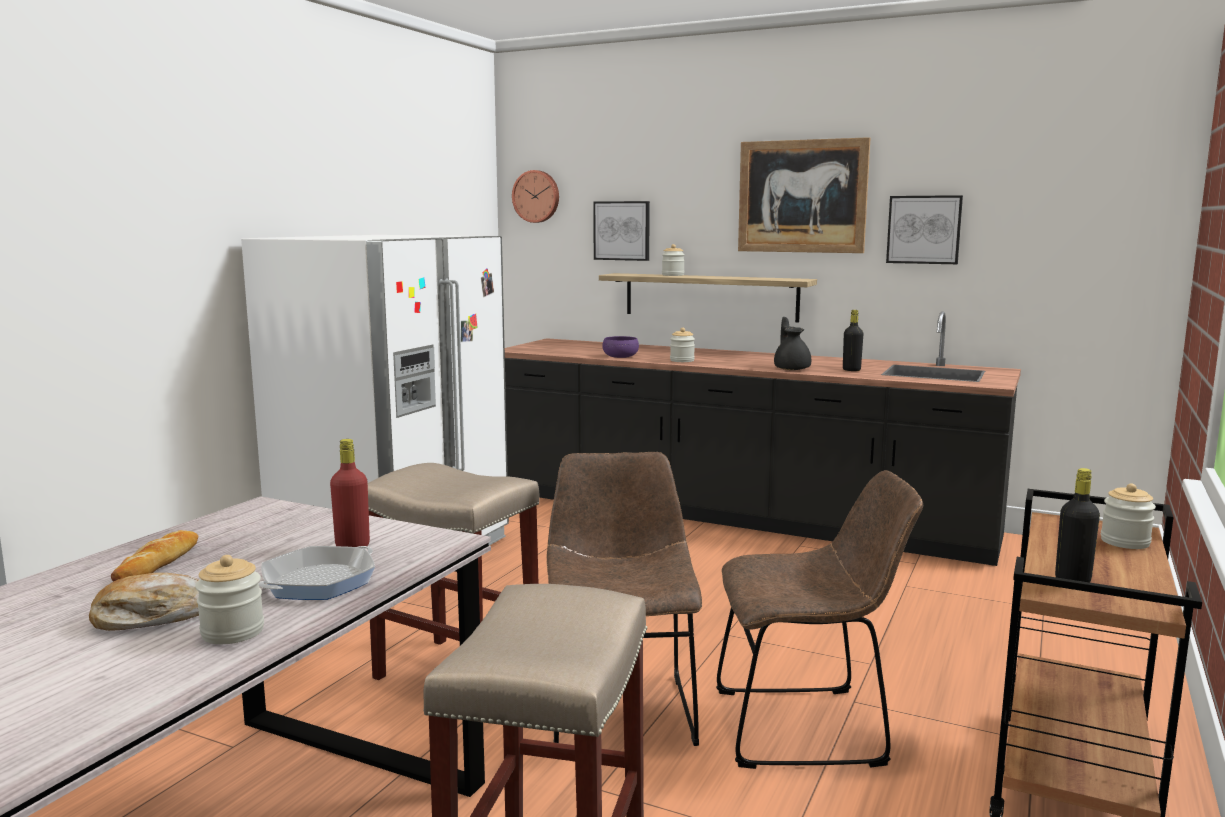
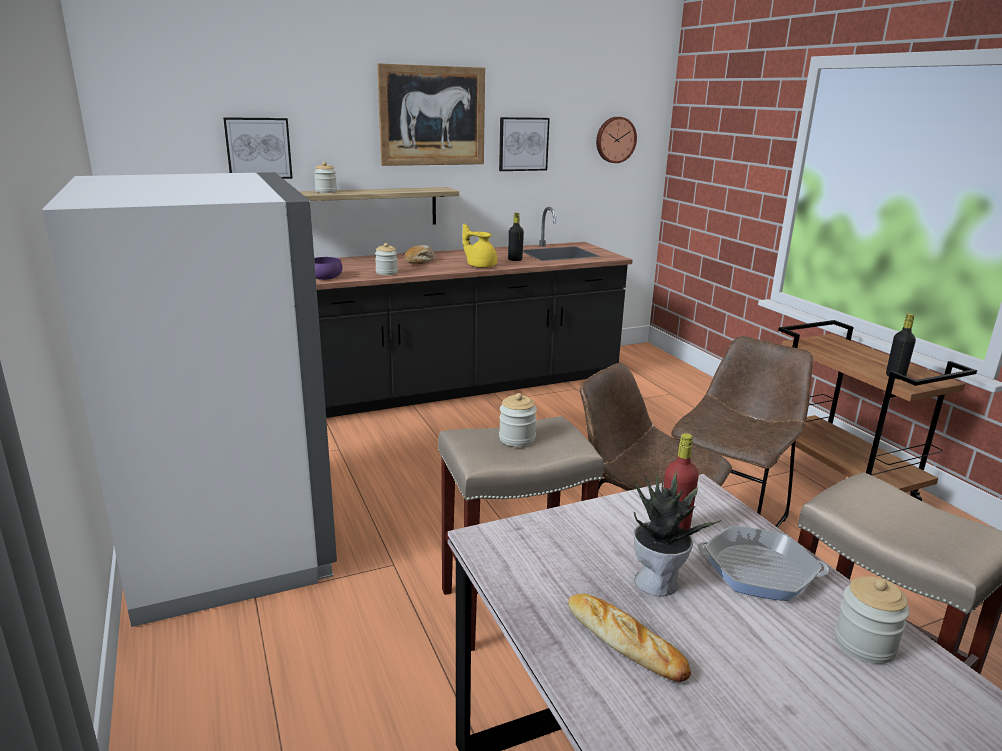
camera: 50 degrees left, 10 degrees up
bread [89,573,199,631] -> bread moved to [405,245,435,264]
frying pan [258,546,375,600] -> frying pan turned 60 degrees counterclockwise [698,525,829,601]
wall clock [512,170,559,223] -> wall clock moved to [596,117,637,163]
black teapot [774,317,811,370] -> yellow teapot [463,223,497,268]
jar [1101,484,1156,549] -> jar moved to [499,393,537,447]
none -> potted plant [634,471,722,596]

